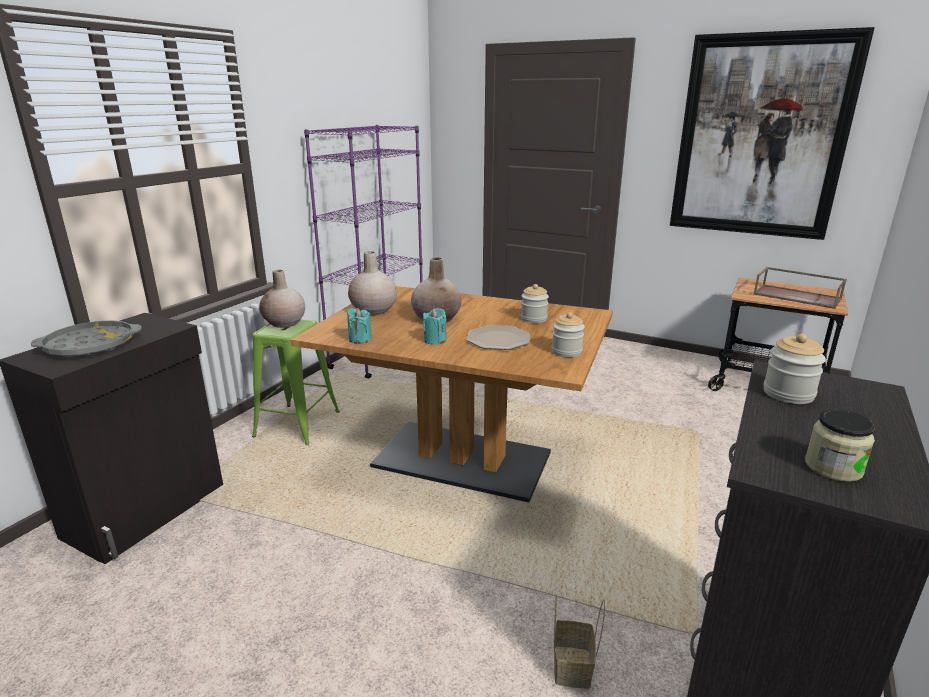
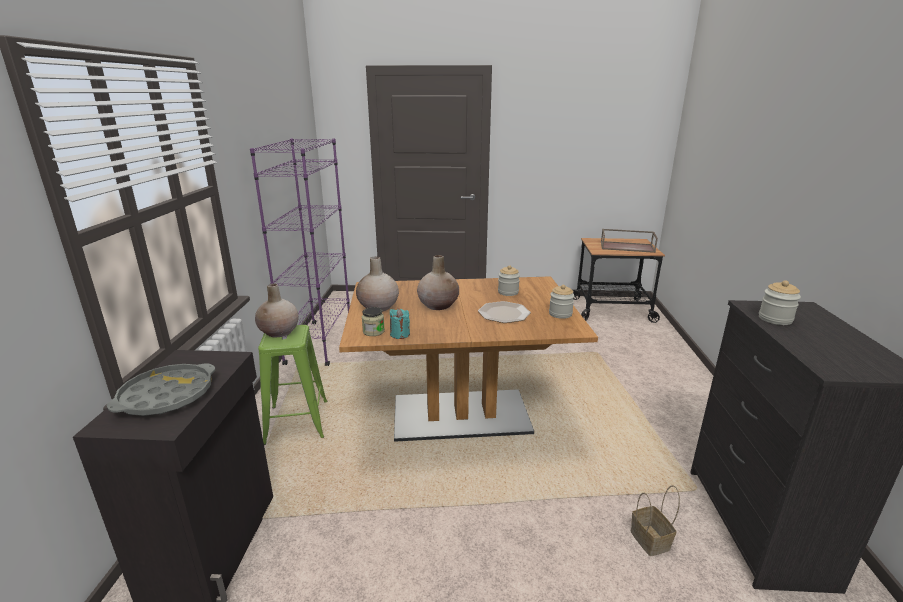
camera: 25 degrees left, 0 degrees up
turquoise candle [423,308,447,345] -> none
picture [670,27,875,240] -> none
jar [805,409,875,482] -> jar moved to [362,307,385,336]

